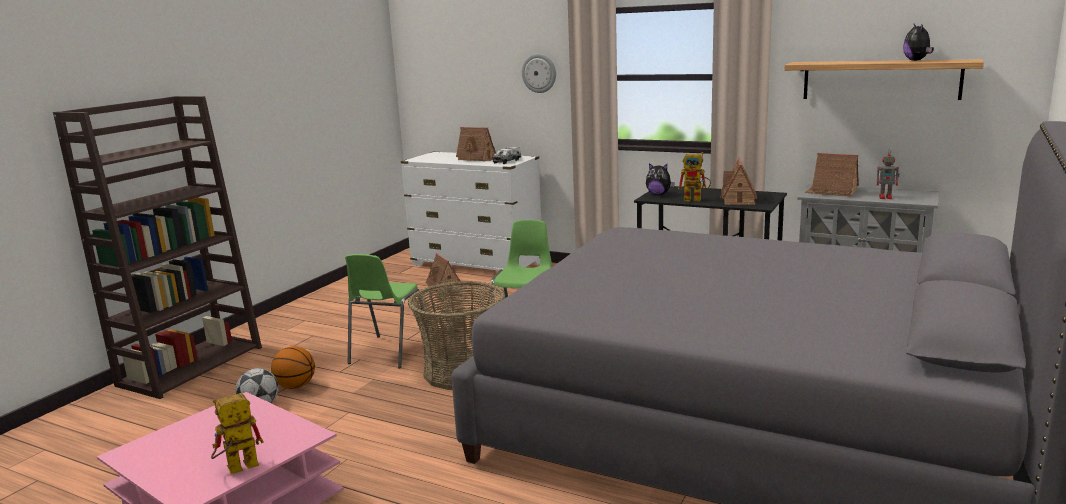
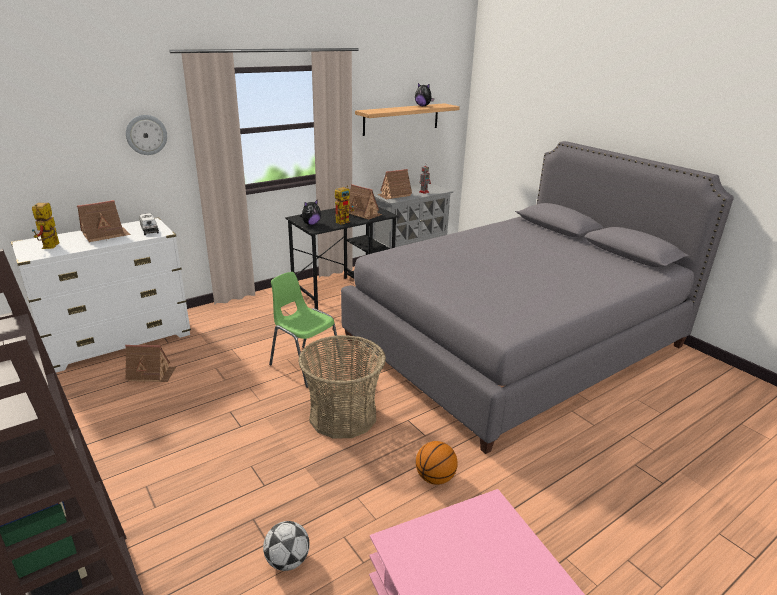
camera: 65 degrees left, 10 degrees up
toy robot [211,393,264,474] -> toy robot moved to [31,203,60,249]
basketball [271,346,315,389] -> basketball moved to [416,441,458,485]
green chair [345,254,427,368] -> none

